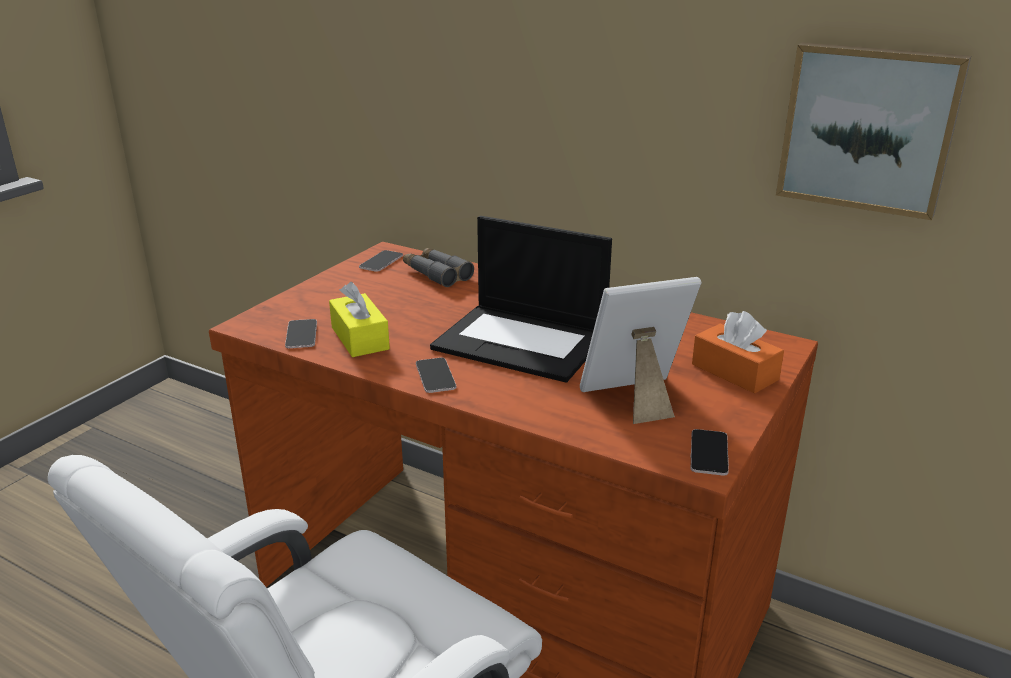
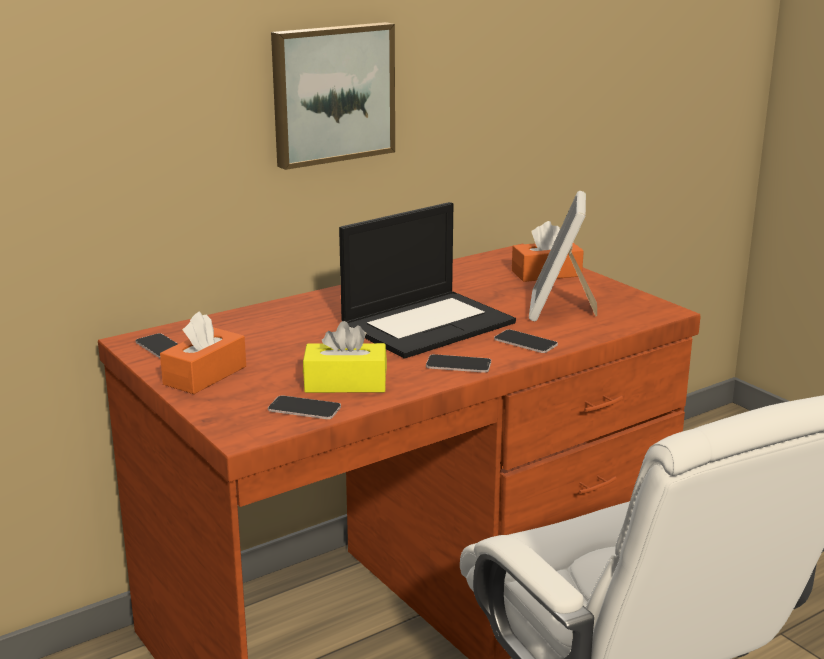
camera: 65 degrees left, 5 degrees down
grey binoculars [403,248,474,287] -> none
phone [691,429,729,476] -> phone moved to [494,329,558,353]
picture [776,42,971,220] -> picture moved to [271,22,395,170]
none -> orange tissue box [160,311,246,394]

